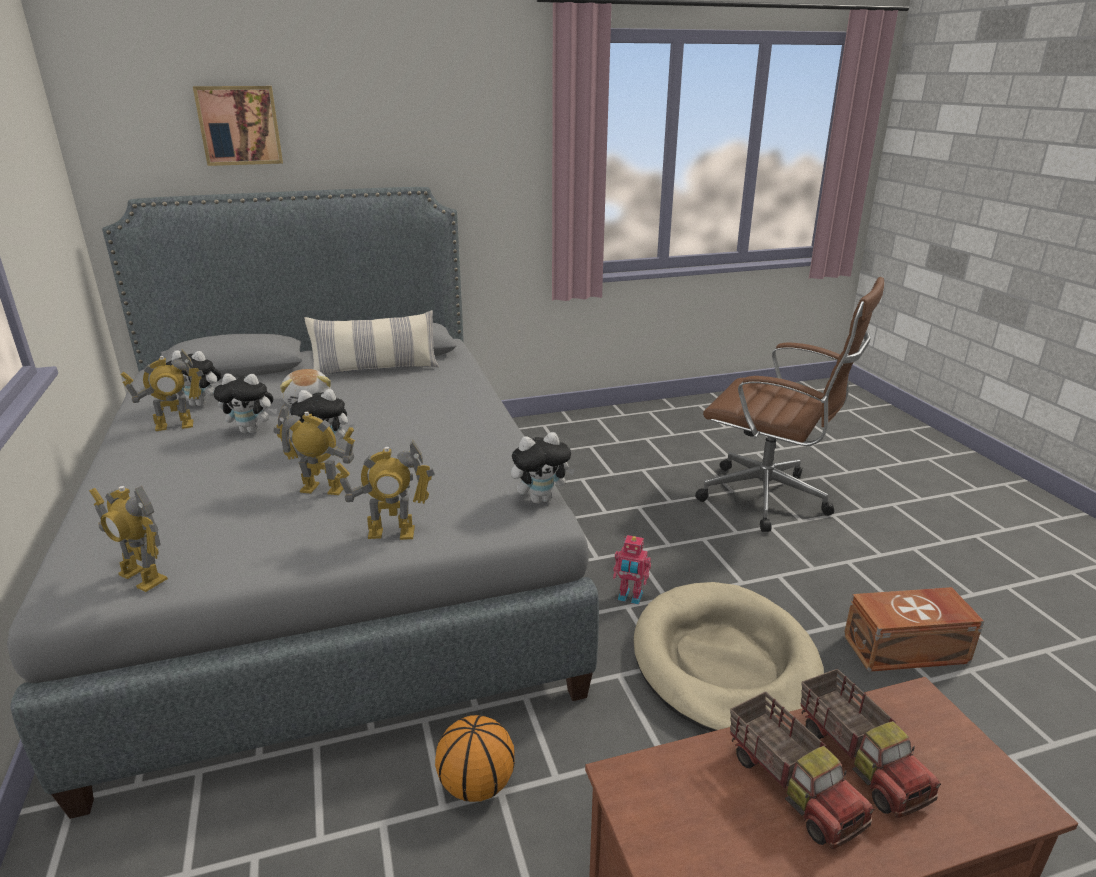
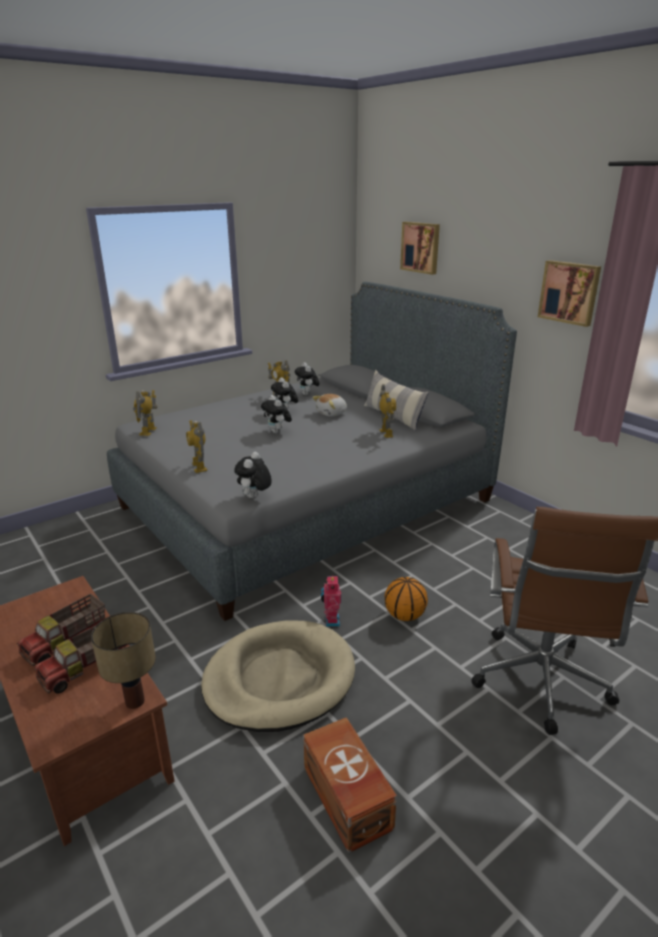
camera: 70 degrees right, 0 degrees up
toy robot [273,404,355,495] -> toy robot moved to [379,384,396,438]
basketball [435,715,515,802] -> basketball moved to [385,577,428,621]
plush toy [511,432,575,504] -> plush toy turned 60 degrees clockwise [234,452,272,498]
none -> table lamp [91,612,156,709]
none -> picture [538,260,601,327]

